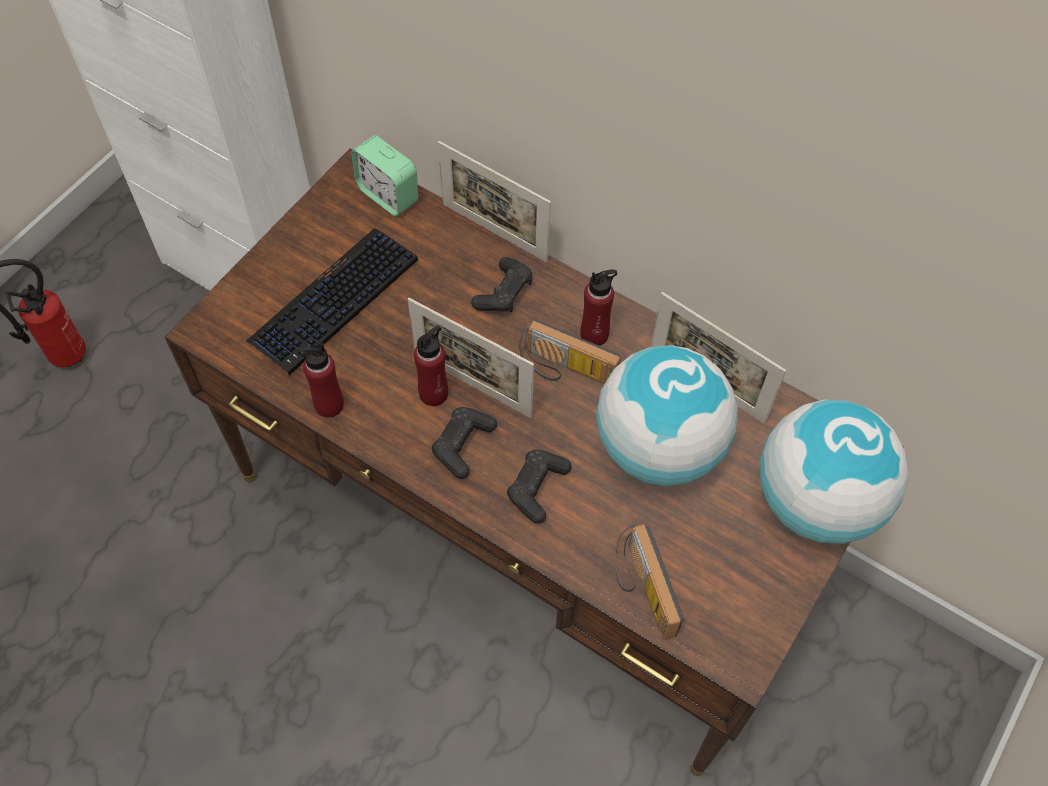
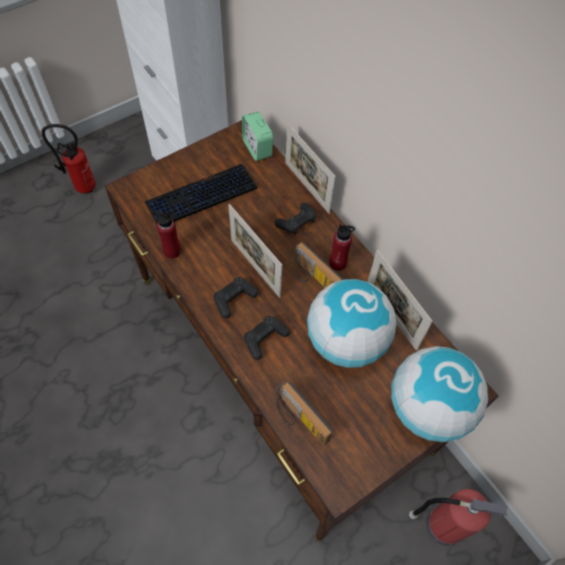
camera: 20 degrees right, 0 degrees up
red bottle [414,326,448,406] -> none
radio [615,524,684,640] -> radio turned 45 degrees counterclockwise [274,382,332,445]
none -> fire extinguisher [409,489,508,546]

